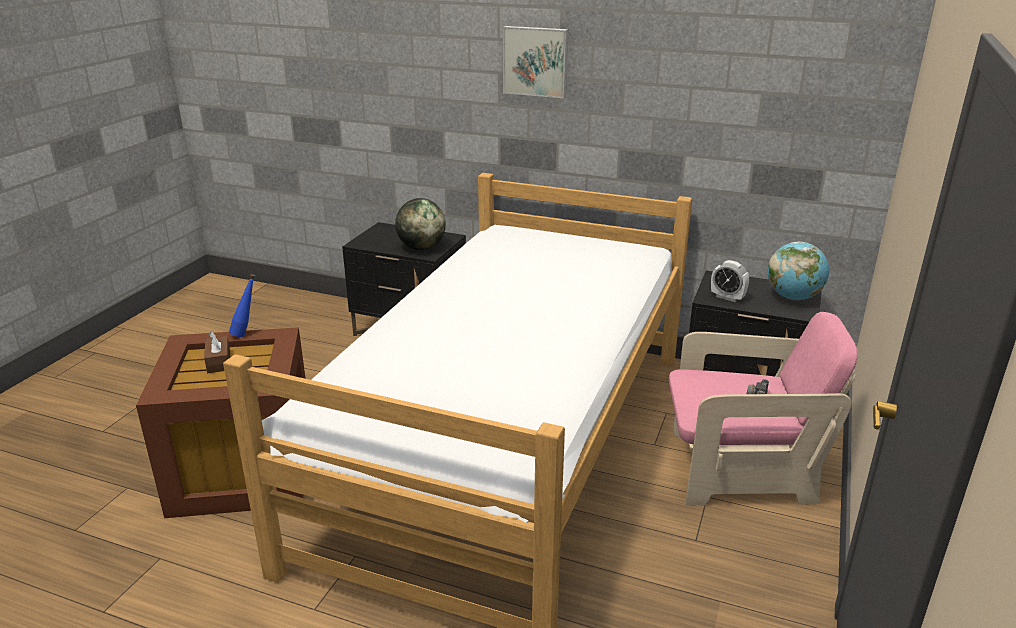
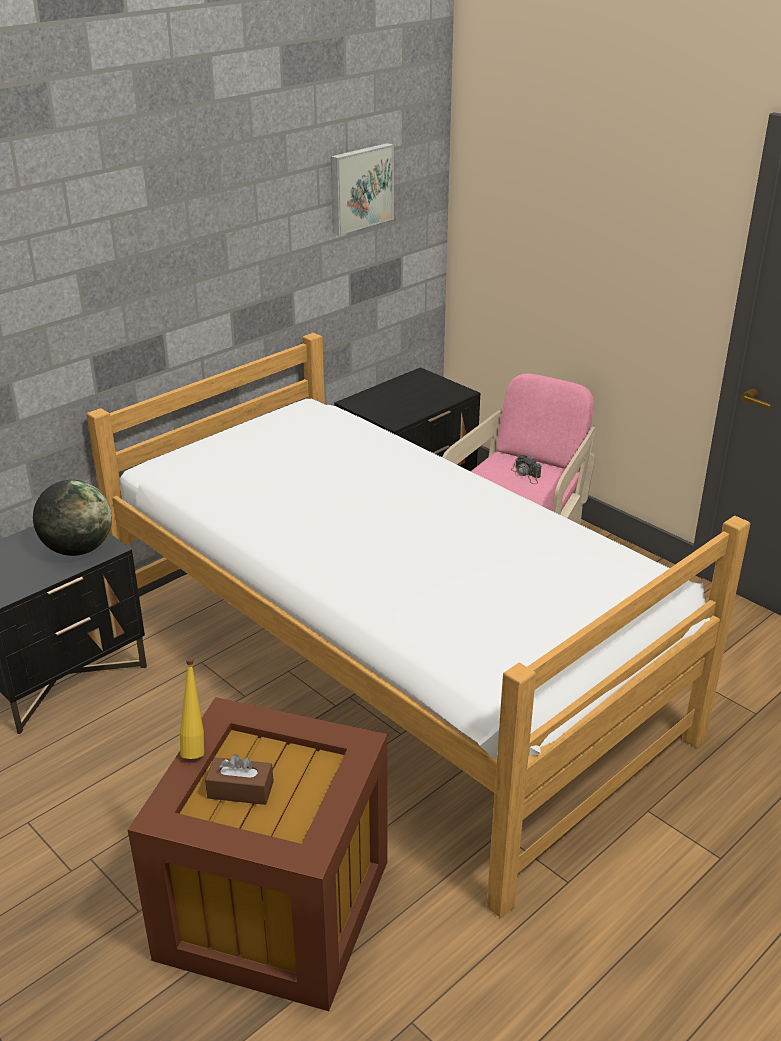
camera: 65 degrees left, 5 degrees up
blue bottle [229,274,255,337] -> yellow bottle [180,659,204,759]
picture [503,26,568,98] -> picture moved to [331,143,394,235]
alarm clock [711,260,749,302] -> none
globe [768,242,829,300] -> none

